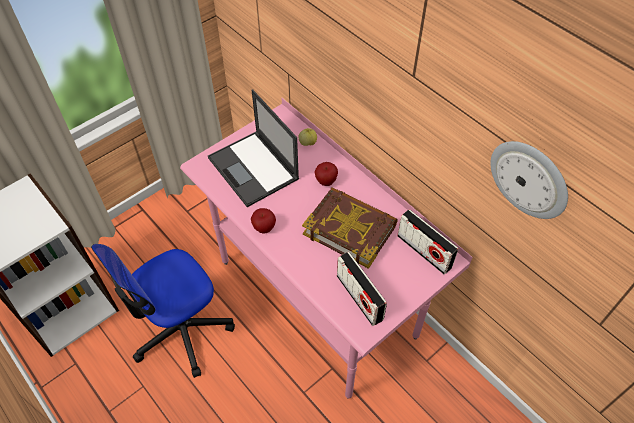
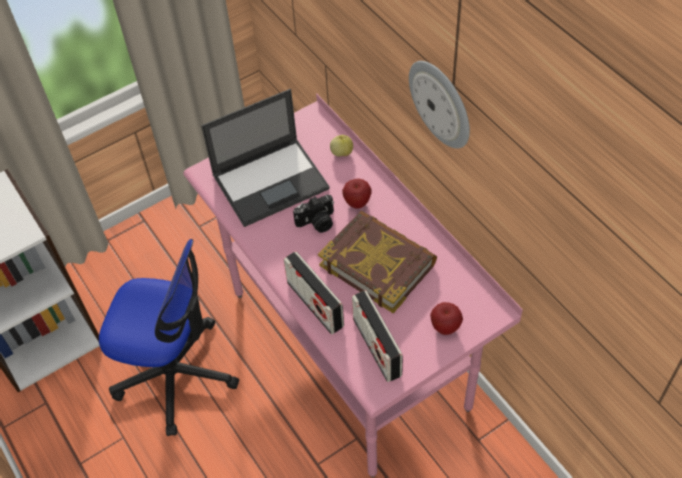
camera: 10 degrees right, 0 degrees up
office chair [91,244,235,378] -> office chair turned 135 degrees counterclockwise [99,239,239,436]
laptop [208,90,299,207] -> laptop turned 90 degrees counterclockwise [201,89,330,227]
apple [251,208,276,234] -> apple moved to [430,302,463,335]
radio [397,209,459,274] -> radio moved to [283,251,344,334]
wall clock [490,141,568,219] -> wall clock moved to [409,61,470,149]
none -> camera [293,195,334,233]

